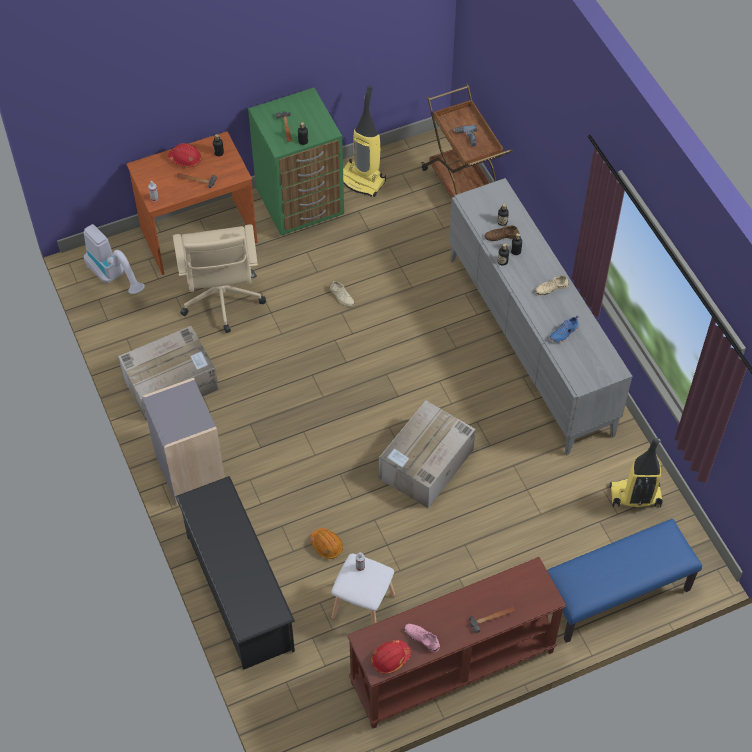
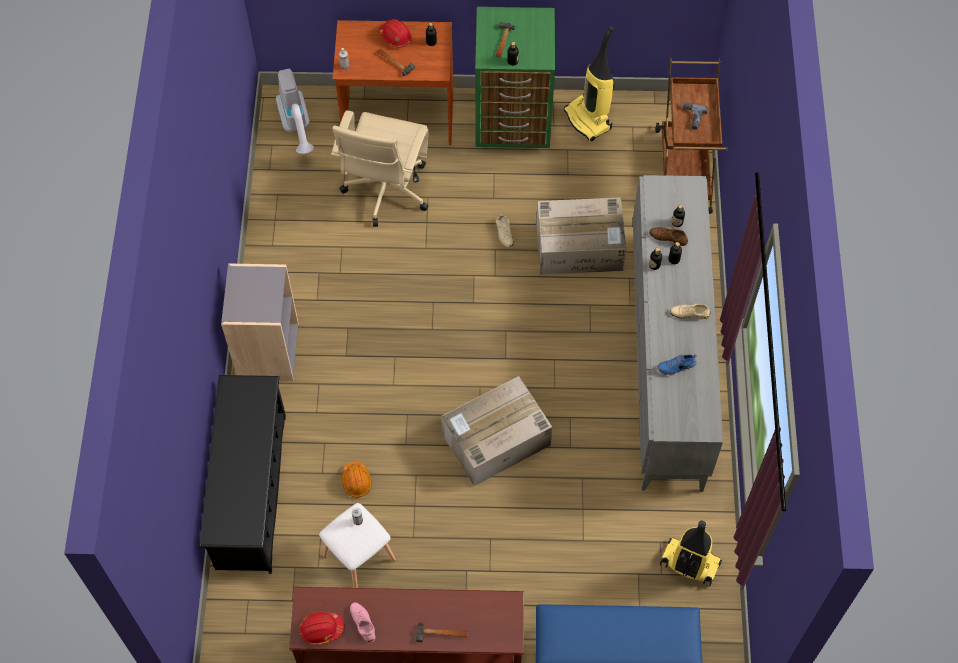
camera: 25 degrees right, 5 degrees up
cardboard box [118,326,218,421] -> cardboard box moved to [536,198,627,275]

